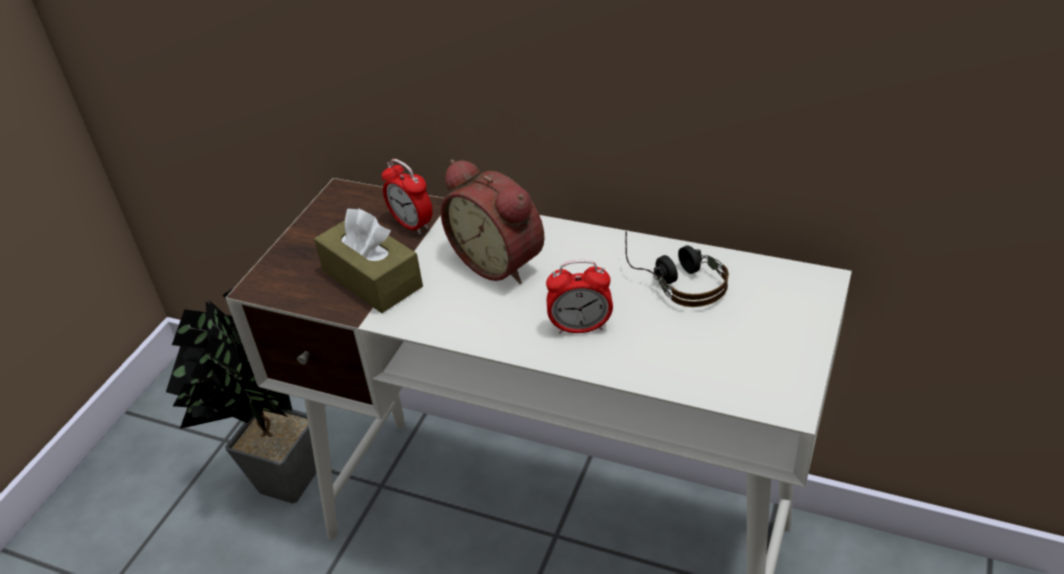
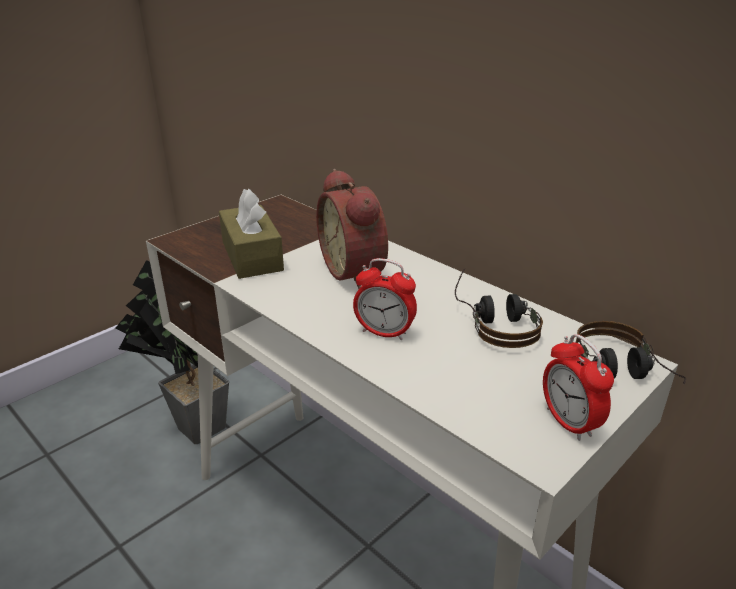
camera: 20 degrees right, 10 degrees down
alarm clock [381,159,433,234] -> alarm clock moved to [543,334,614,441]
none -> headphones [575,321,686,384]

